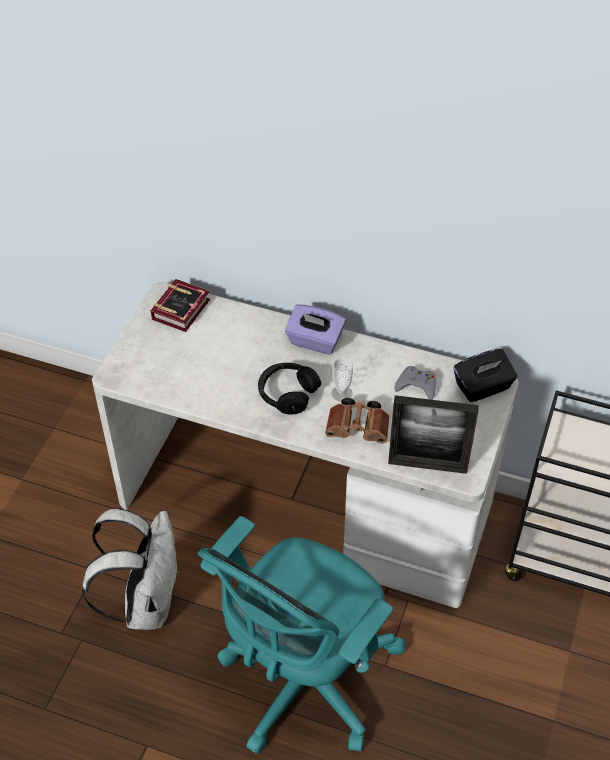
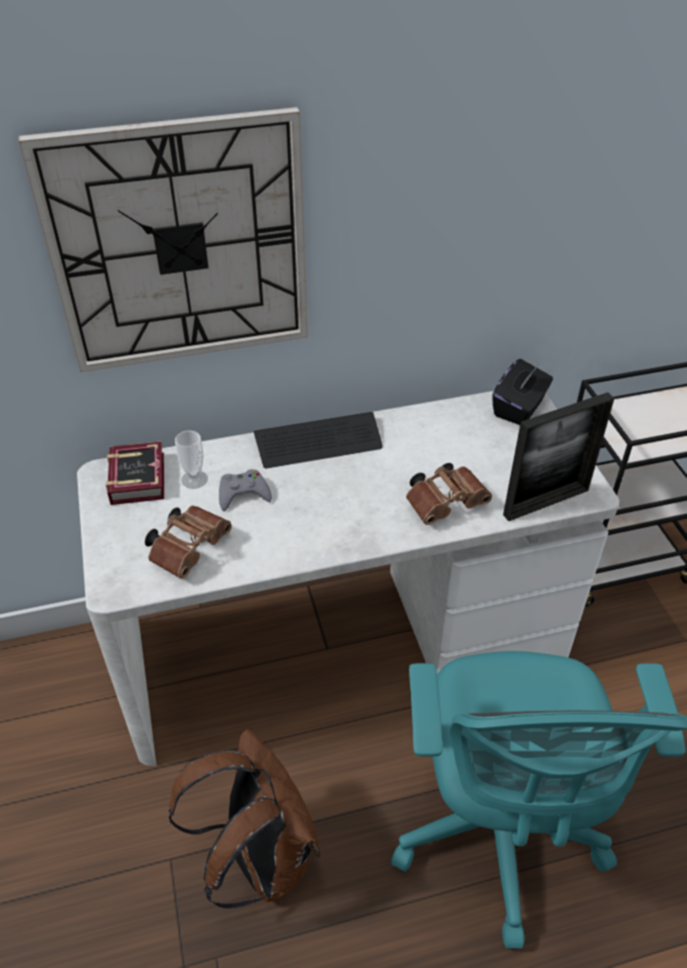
camera: 35 degrees left, 5 degrees down
white backpack [82,508,179,630] -> brown backpack [168,729,320,908]
black headphones [258,363,321,415] -> none
purple tissue box [285,305,346,355] -> keyboard [253,412,383,468]
cup [332,358,353,402] -> cup moved to [175,430,208,489]
grey game controller [394,366,436,400] -> grey game controller moved to [219,469,272,511]
none -> wall clock [19,107,308,372]
none -> brown binoculars [145,506,232,579]

